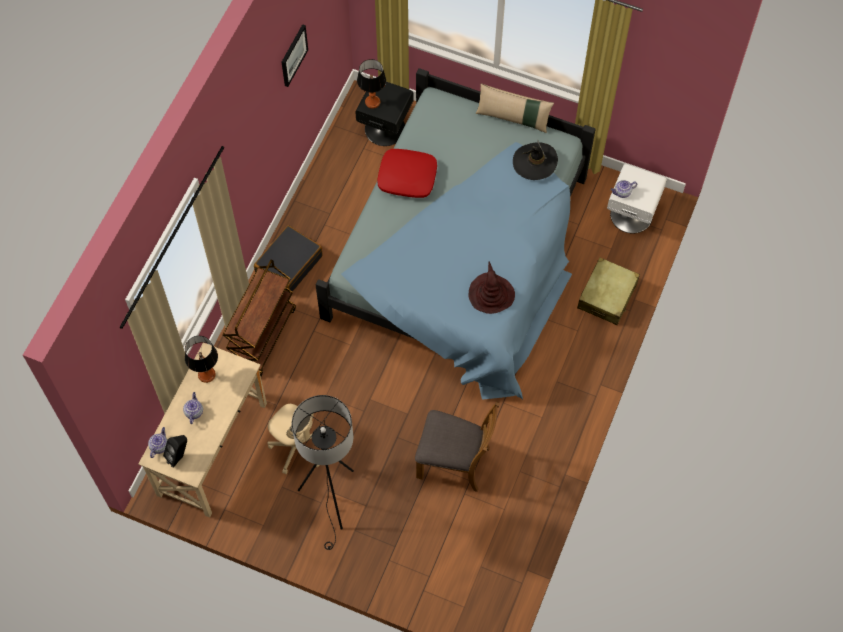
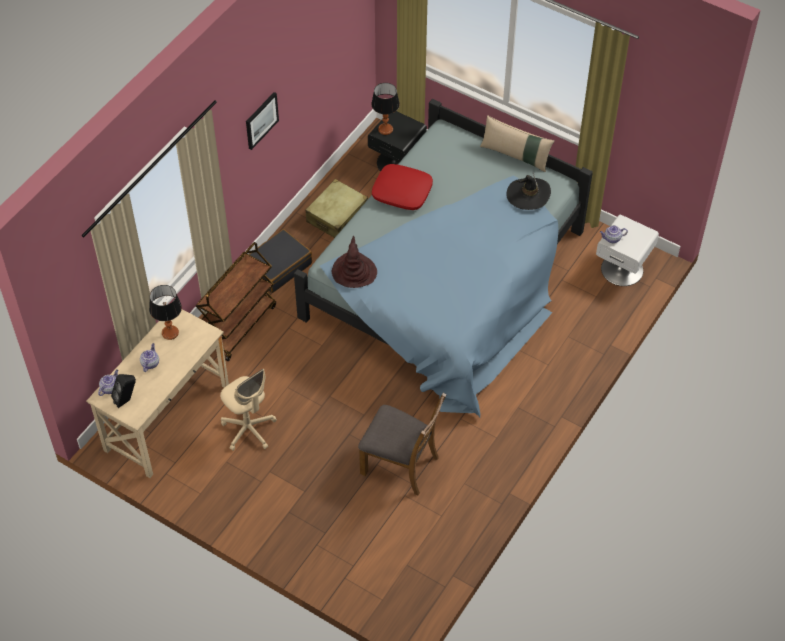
camera: 10 degrees right, 10 degrees down
picture [282,24,308,87] -> picture moved to [246,92,279,150]
black floor lamp [292,395,354,550] -> none
brown hat [469,262,515,314] -> brown hat moved to [332,235,377,288]
beige suitcase [577,257,640,325] -> beige suitcase moved to [306,179,368,238]

